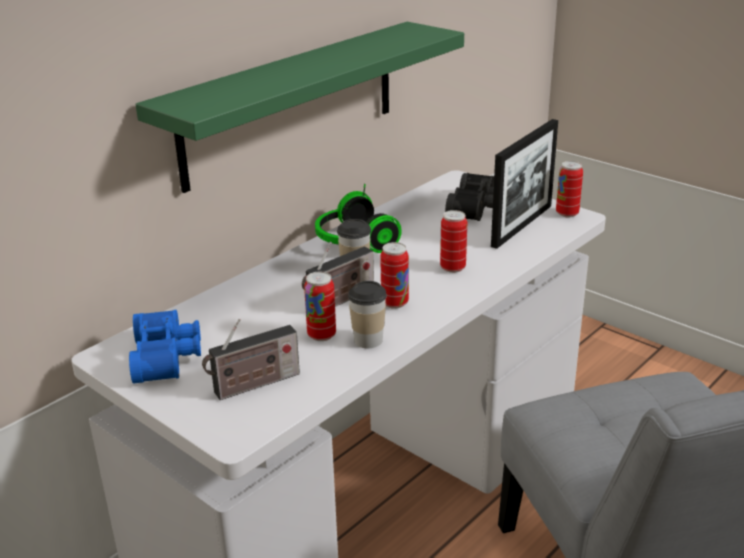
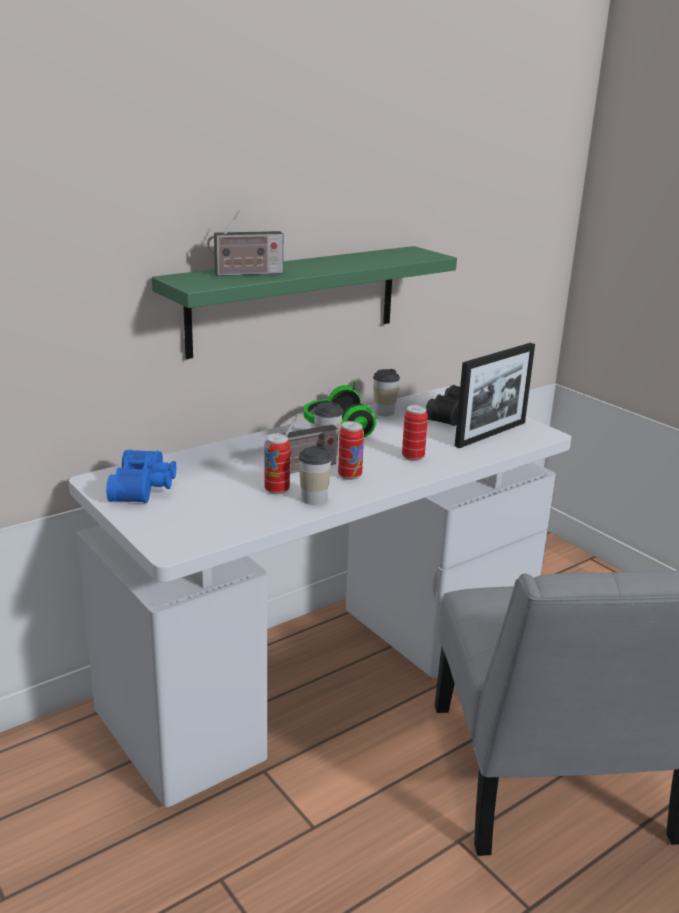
camera: 10 degrees right, 5 degrees down
radio [202,319,300,400] -> radio moved to [207,210,283,276]
can [556,161,583,217] -> none
none -> cup [373,369,400,416]

